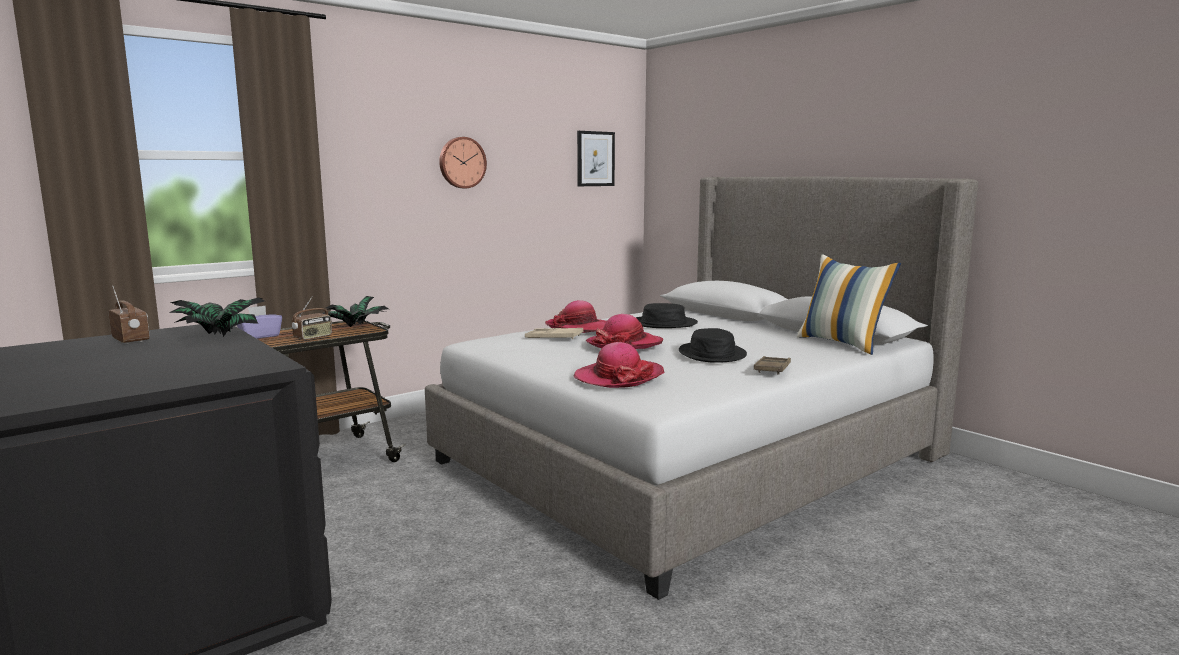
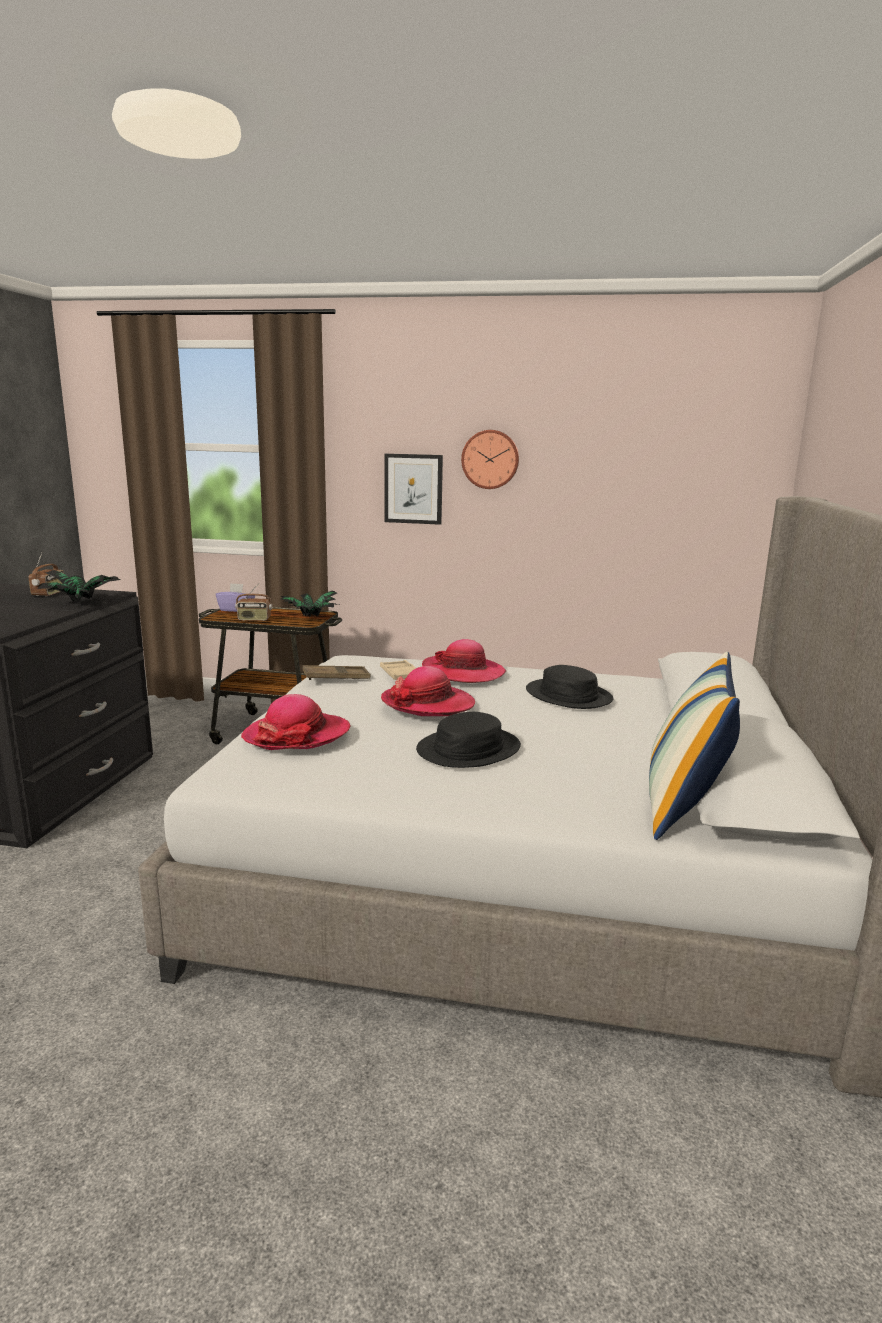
camera: 50 degrees right, 5 degrees up
picture [577,131,615,186] -> picture moved to [384,454,443,525]
brown tray [754,356,791,374] -> brown tray moved to [303,665,371,680]

